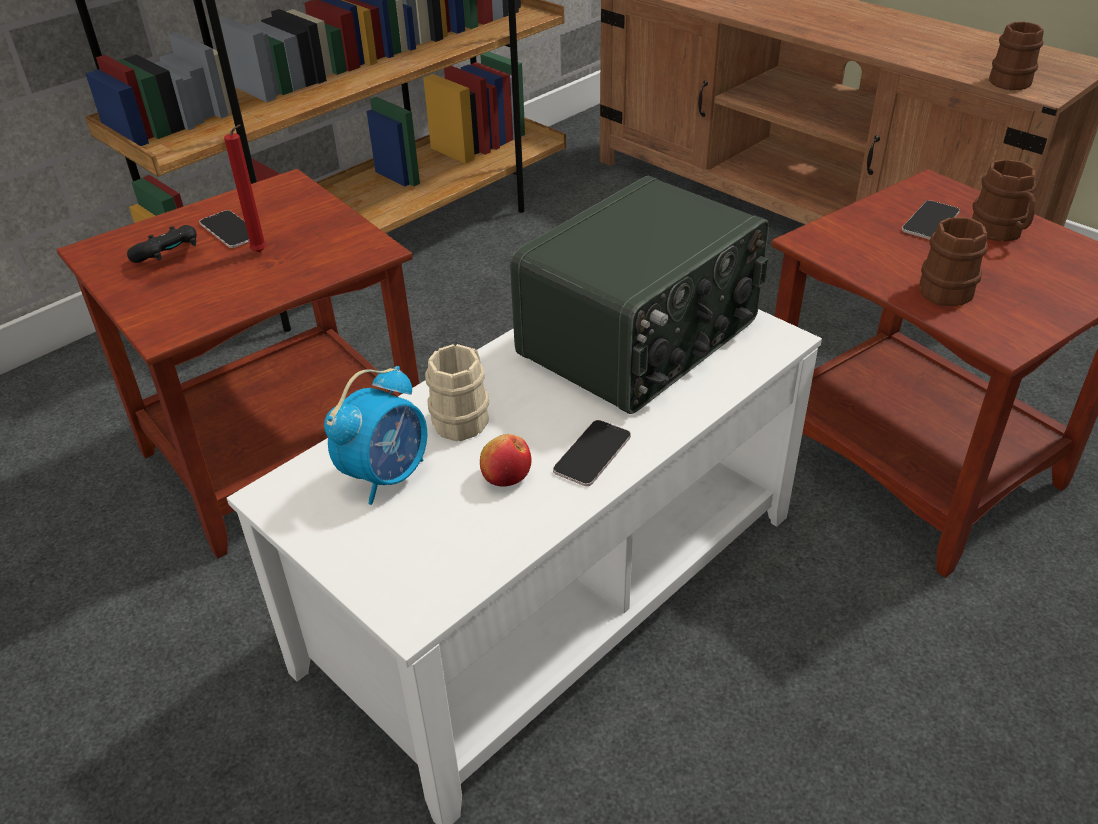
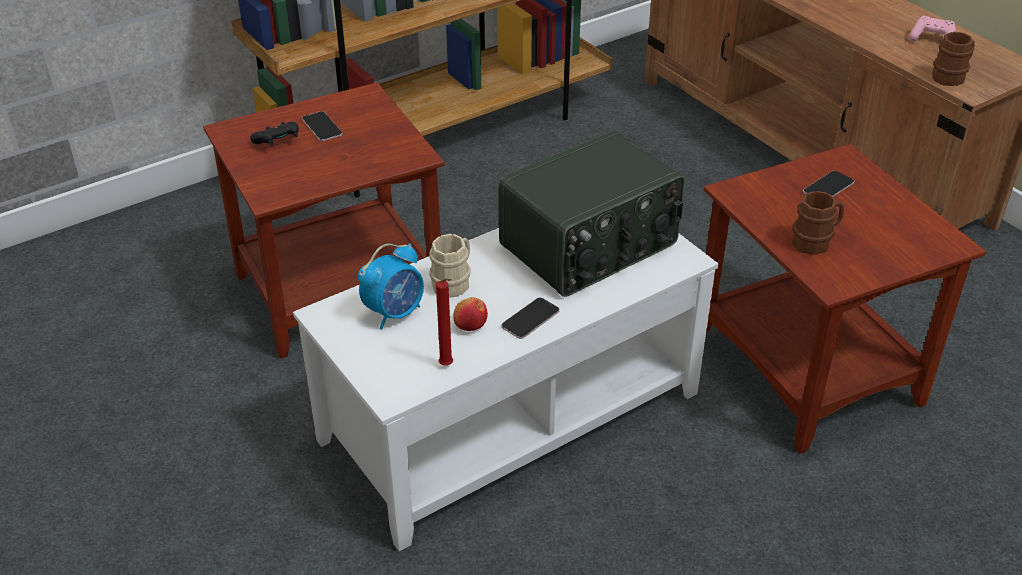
camera: 10 degrees right, 0 degrees up
red candle [224,124,267,252] -> red candle moved to [436,278,453,366]
brown mug [972,159,1036,242] -> none
none -> pink game controller [909,16,956,42]

